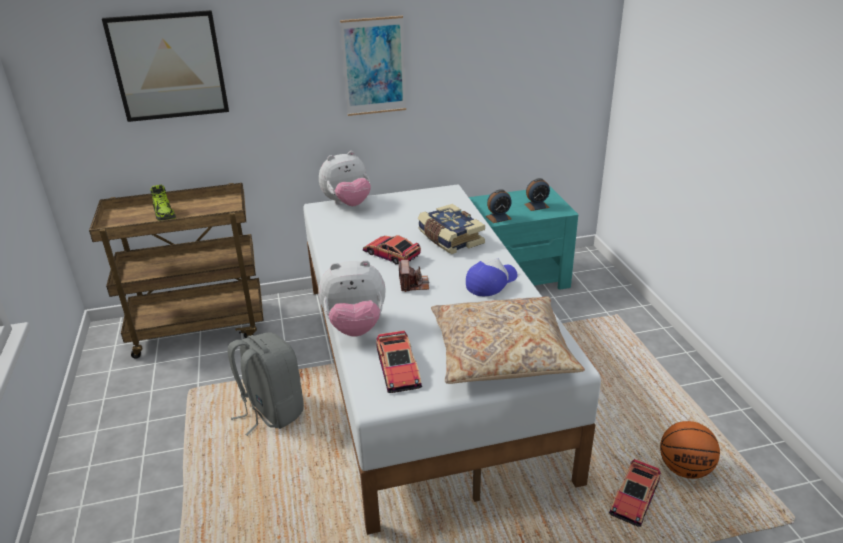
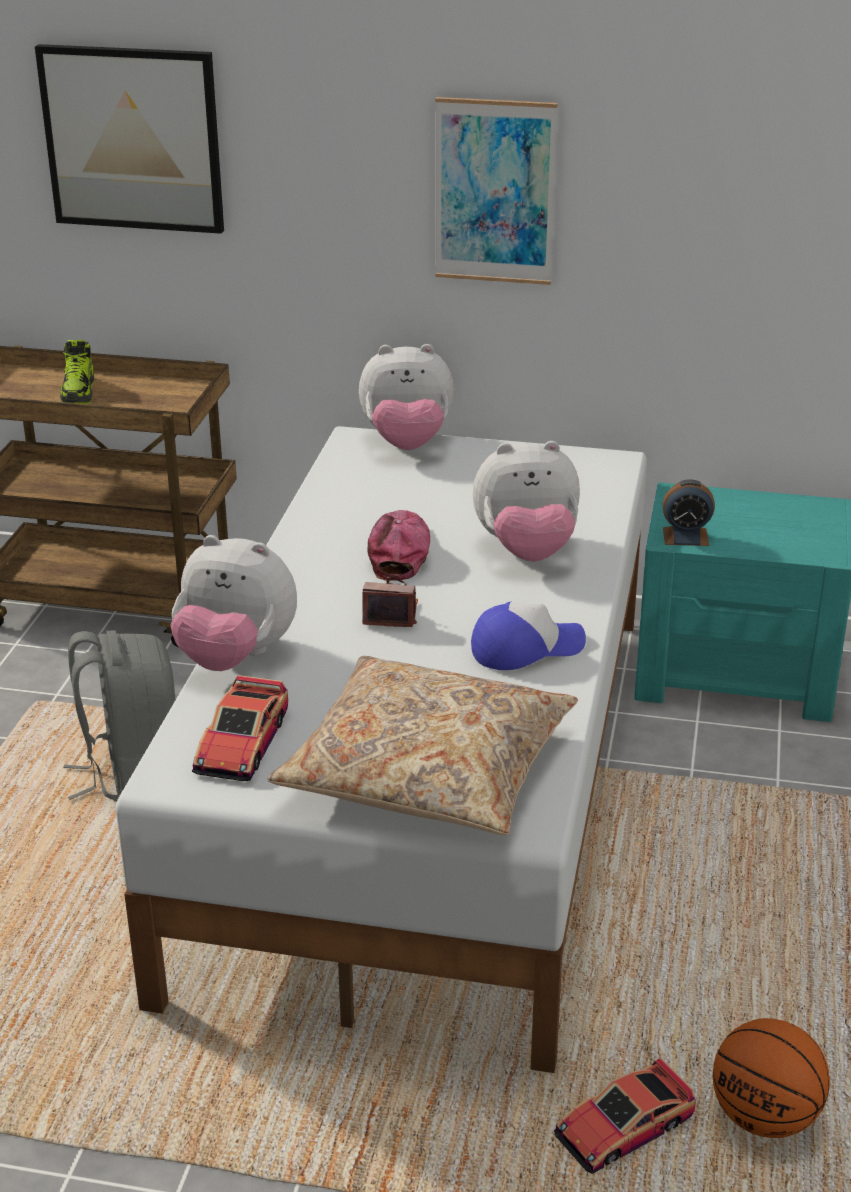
camera: 25 degrees right, 0 degrees up
toy car [362,235,421,264] -> cap [367,510,430,581]
camera [399,260,429,292] -> camera turned 105 degrees counterclockwise [362,577,418,627]
book [418,204,485,254] -> plush toy [473,441,580,562]
alarm clock [524,178,550,211] -> none

